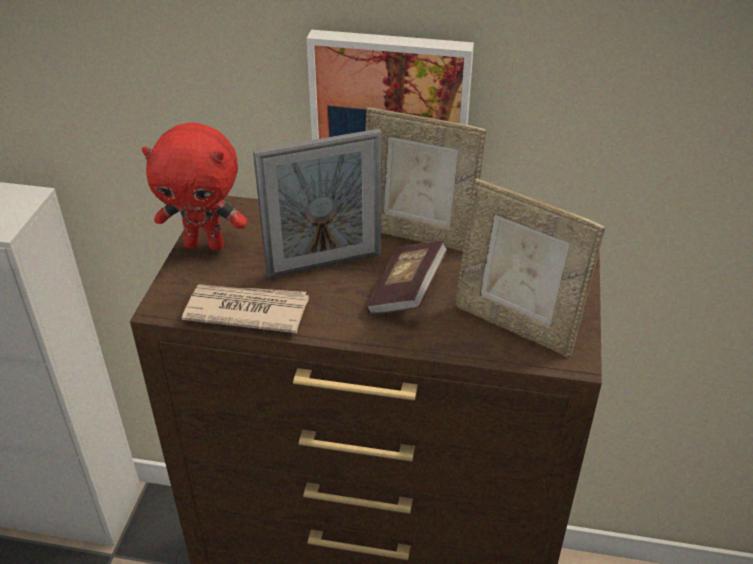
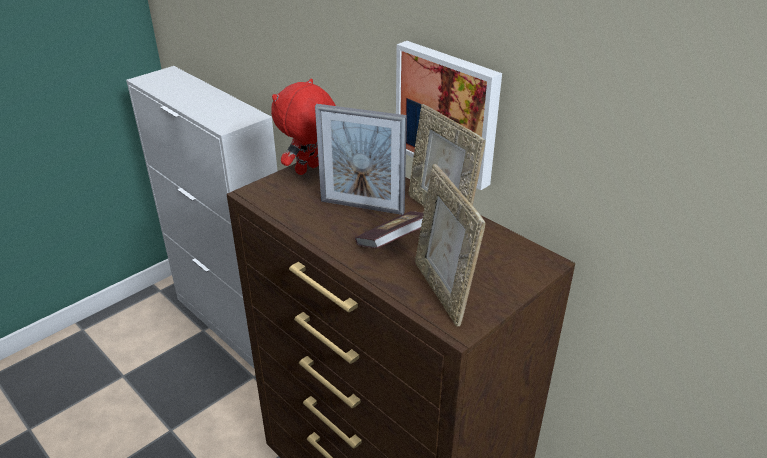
camera: 35 degrees right, 5 degrees down
red plush toy [141,122,247,250] -> red plush toy turned 90 degrees clockwise [271,79,336,175]
newspaper [182,284,309,333] -> none

